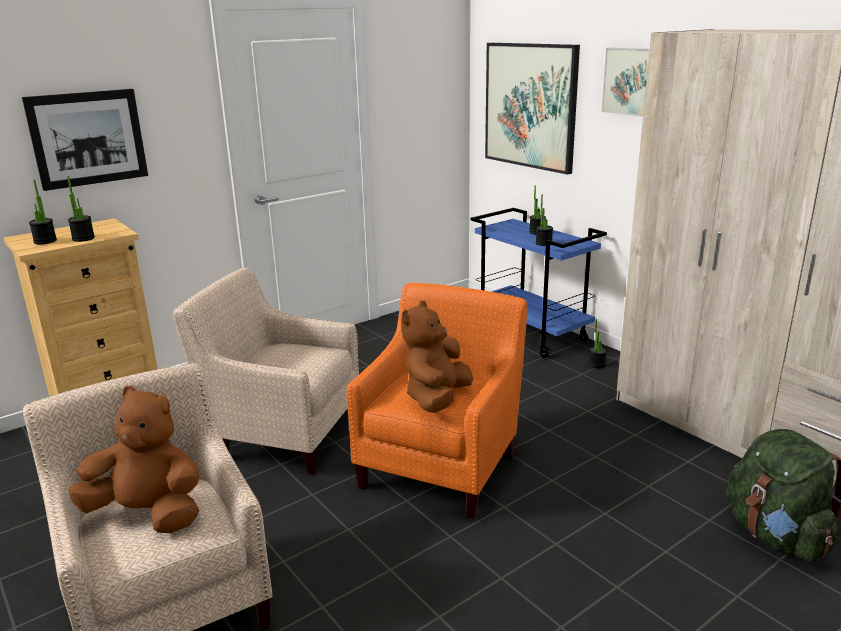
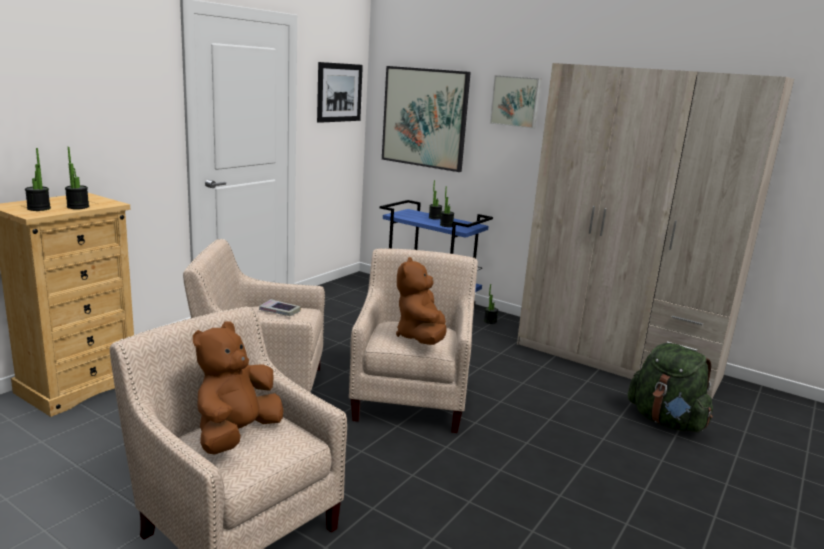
camera: 20 degrees left, 5 degrees down
picture [22,89,148,191] -> picture moved to [317,62,363,123]
brown plush toy [69,386,200,533] -> brown plush toy turned 60 degrees counterclockwise [193,322,284,455]
orange armchair [347,282,528,519] -> beige armchair [349,248,478,433]
none -> book [259,299,301,316]

